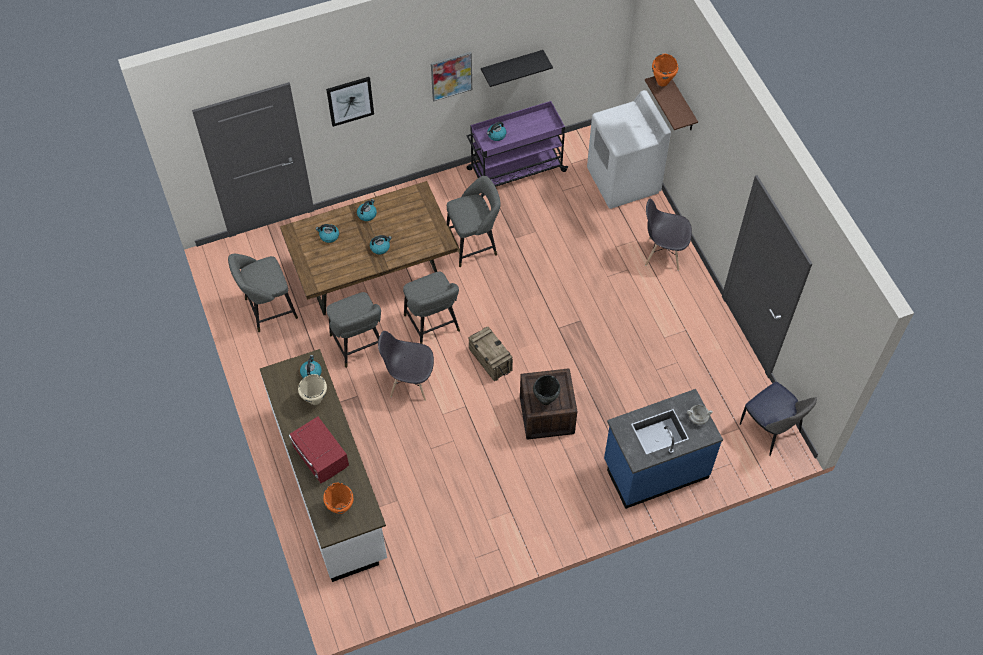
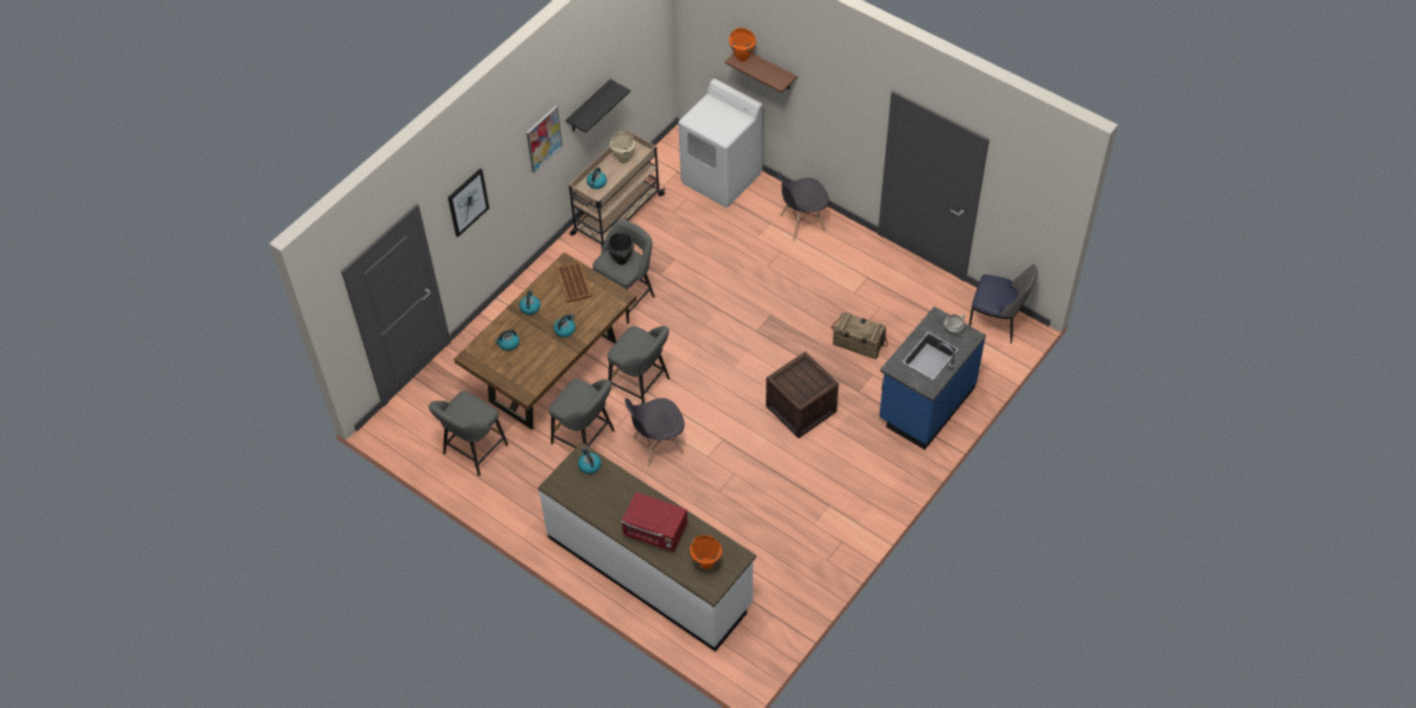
camera: 30 degrees left, 5 degrees down
beige cooking pot [298,374,327,405] -> beige cooking pot moved to [610,131,635,163]
purple cart [467,101,568,197] -> beige cart [569,130,666,248]
crate [469,327,513,381] -> crate moved to [831,312,888,359]
black cooking pot [533,375,560,405] -> black cooking pot moved to [607,232,634,265]
none -> brown tray [556,261,592,303]

